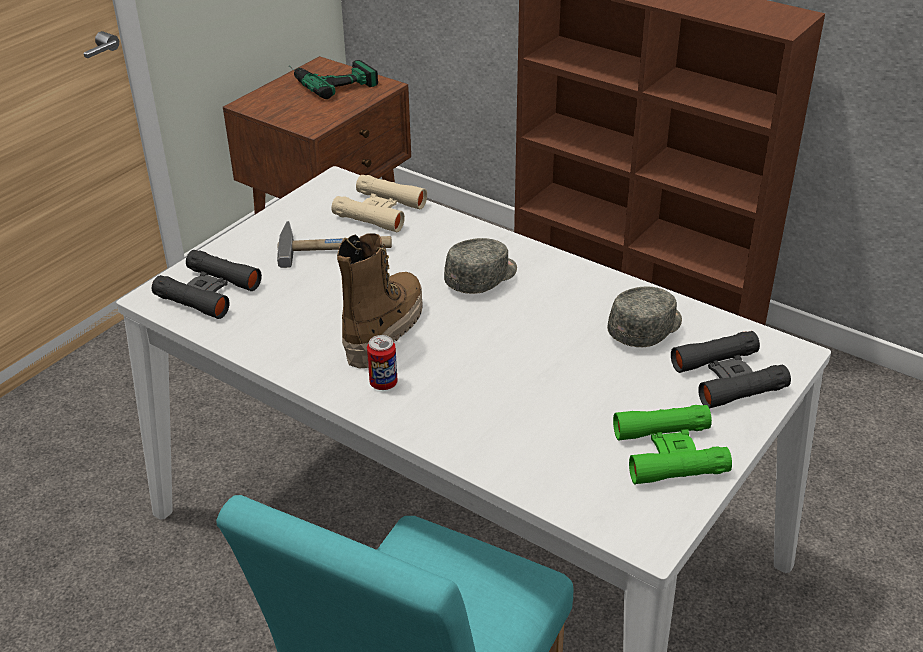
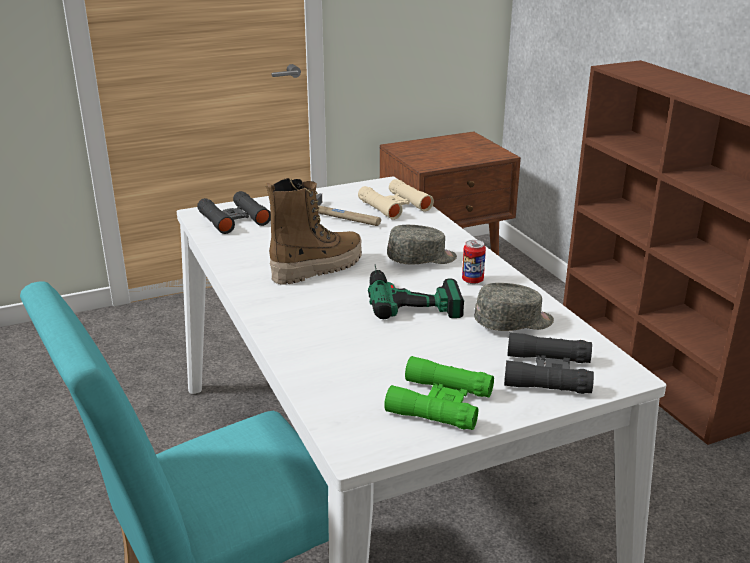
camera: 30 degrees right, 10 degrees down
power drill [289,60,378,99] -> power drill moved to [368,265,464,319]
can [367,335,398,390] -> can moved to [462,240,486,284]

